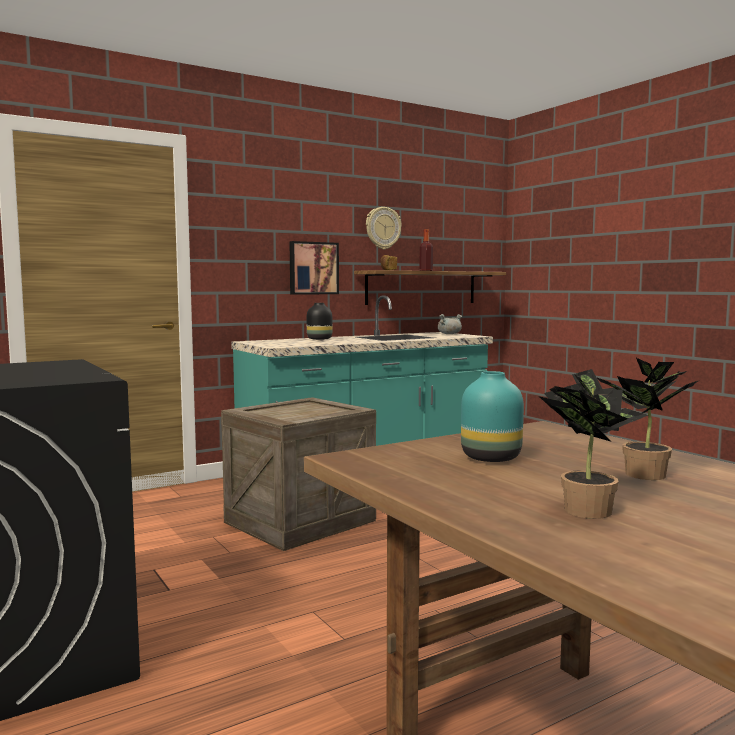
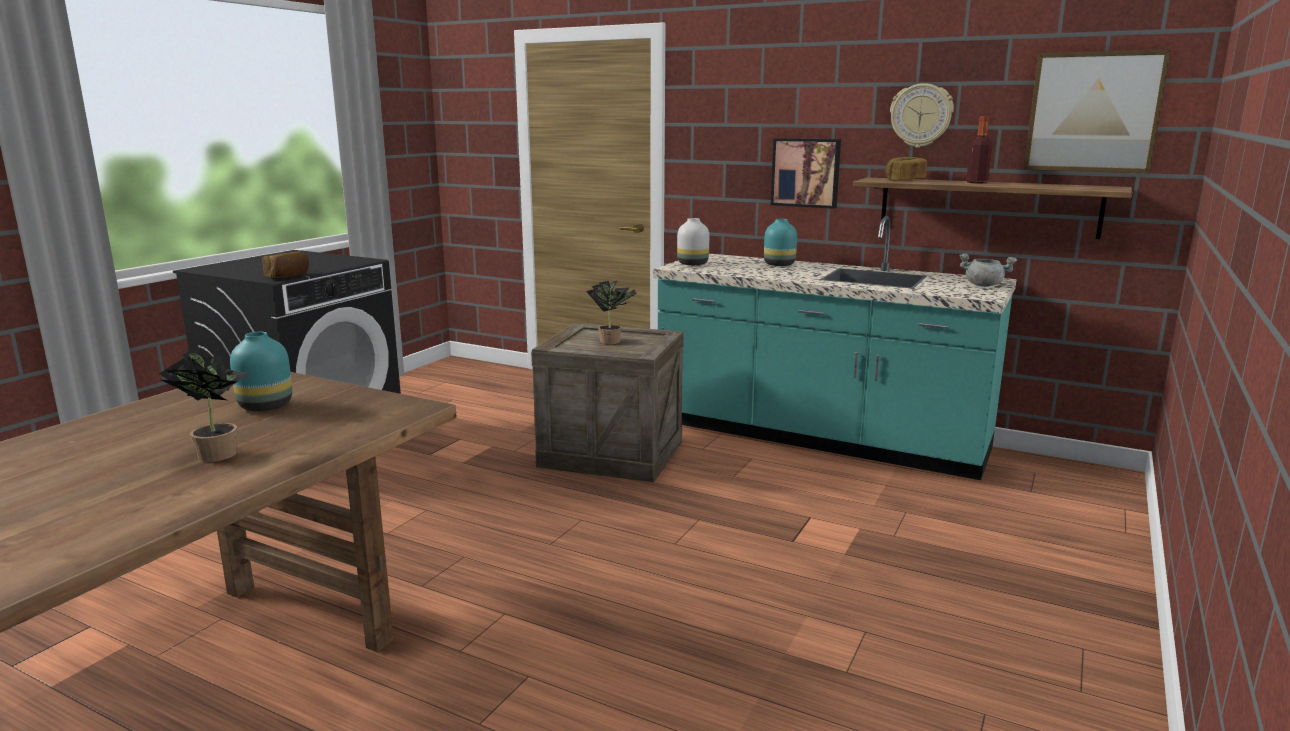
camera: 60 degrees right, 10 degrees up
black vase [307,303,332,340] -> turquoise vase [764,219,797,266]
potted plant [539,369,648,519] -> potted plant moved to [586,281,637,345]
none -> bread [262,251,309,278]
none -> white vase [677,218,709,265]
none -> picture [1024,50,1171,173]

